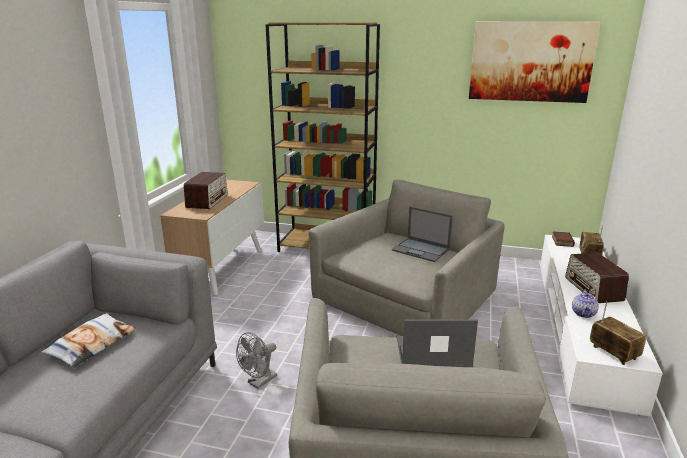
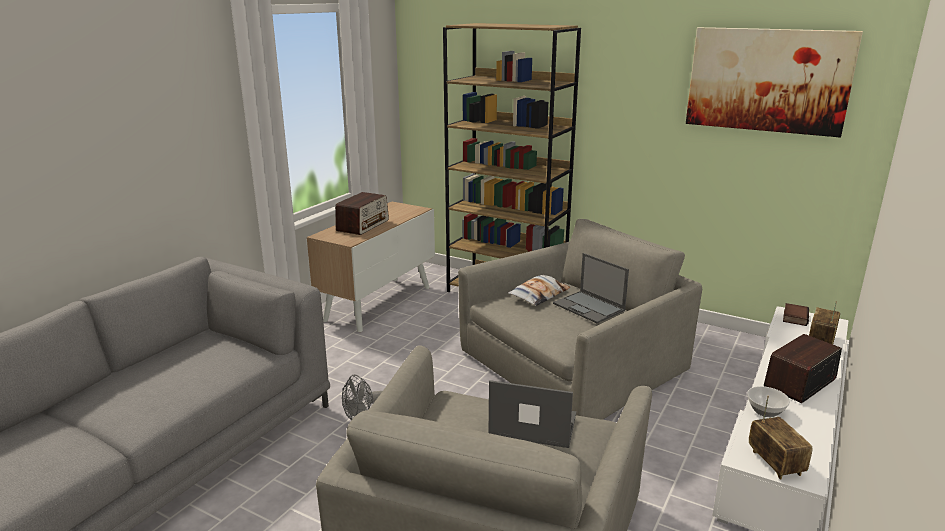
camera: 15 degrees right, 0 degrees up
pillow [41,313,136,368] -> pillow moved to [508,275,570,306]
radio [565,253,629,303] -> radio turned 45 degrees clockwise [764,334,842,403]
teapot [572,290,599,318] -> bowl [747,386,790,417]

